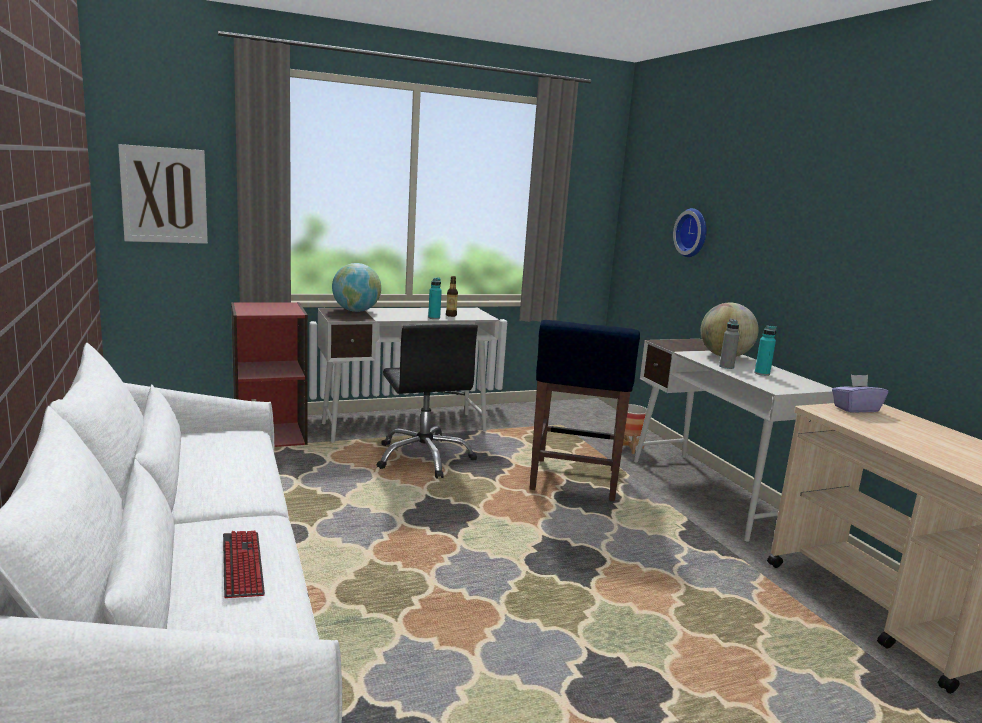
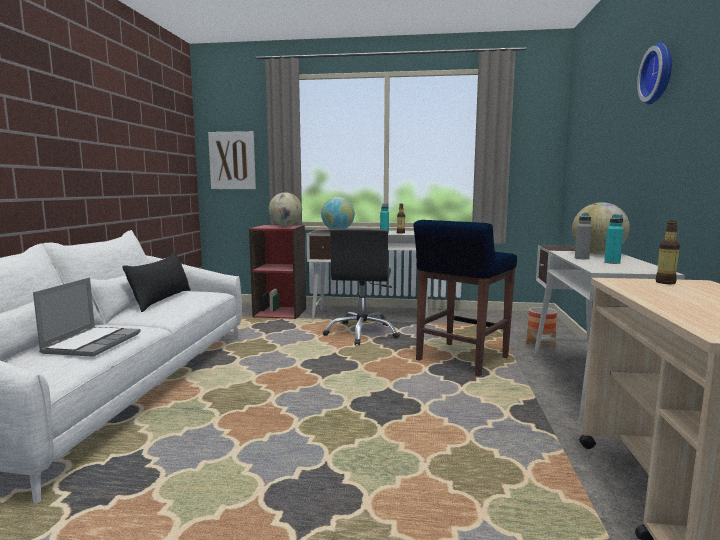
camera: 30 degrees right, 5 degrees down
keyboard [223,531,265,598] -> laptop [33,277,141,357]
wall clock [673,208,707,257] -> wall clock moved to [637,43,672,105]
purple tissue box [832,375,888,413] -> bottle [656,220,680,284]
none -> black pillow [122,252,190,312]
none -> globe [269,192,302,226]

